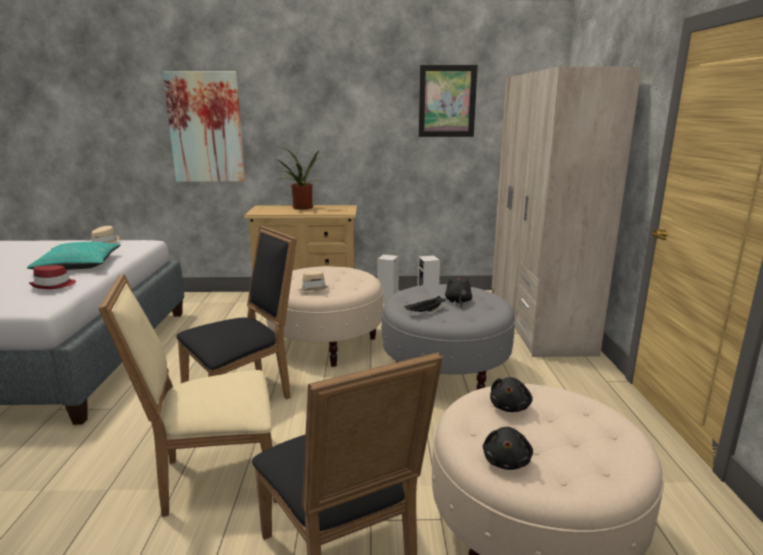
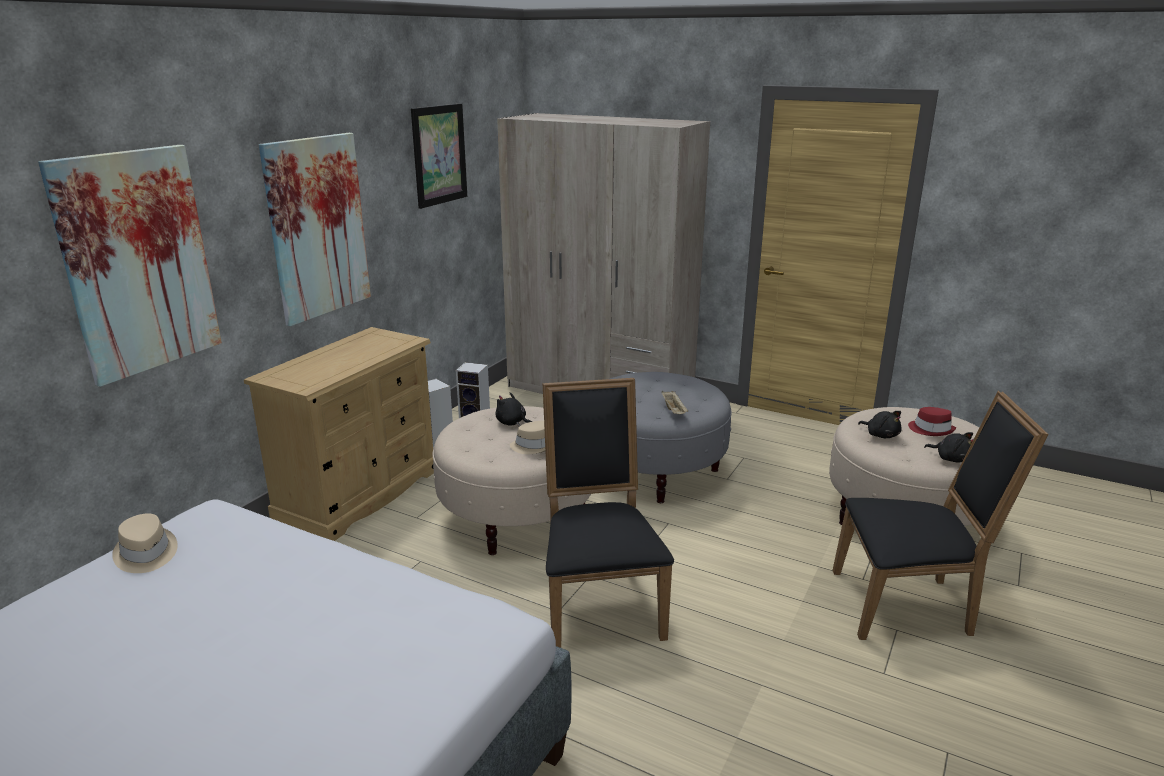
camera: 60 degrees left, 5 degrees up
turquoise pillow [27,242,120,270] -> none
red hat [29,265,76,289] -> red hat moved to [908,407,956,436]
beige chair [99,274,277,517] -> none
potted plant [275,147,328,210] -> none
black tray [404,296,446,312] -> beige tray [661,391,688,414]
black plush toy [445,277,472,308] -> black plush toy moved to [495,392,532,427]
none -> picture [259,133,371,326]

